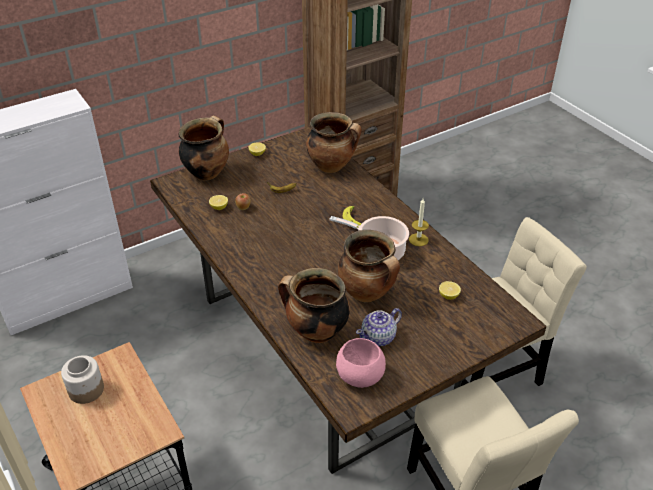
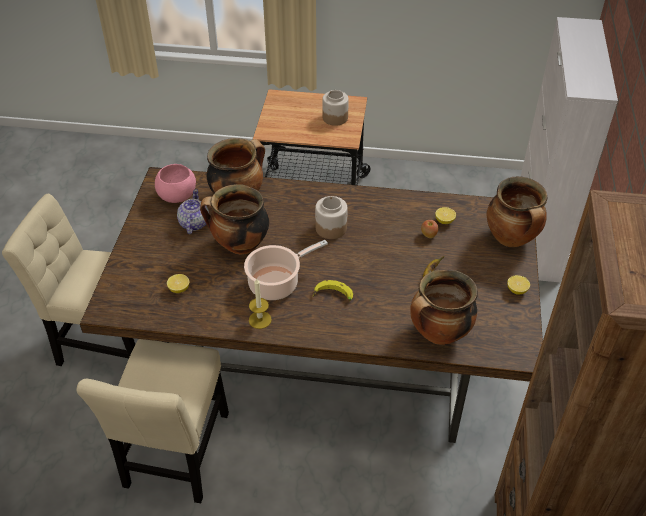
camera: 130 degrees right, 5 degrees up
none -> jar [315,196,348,239]

